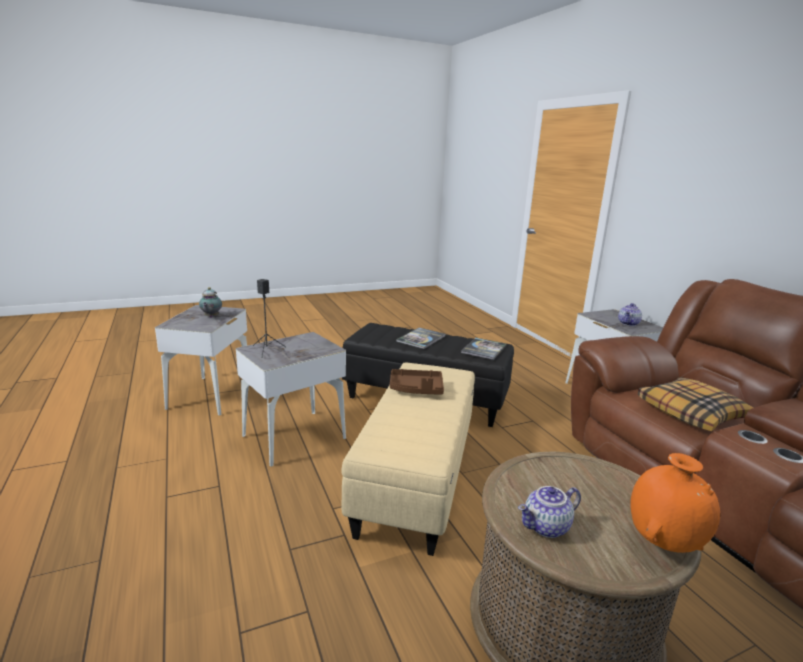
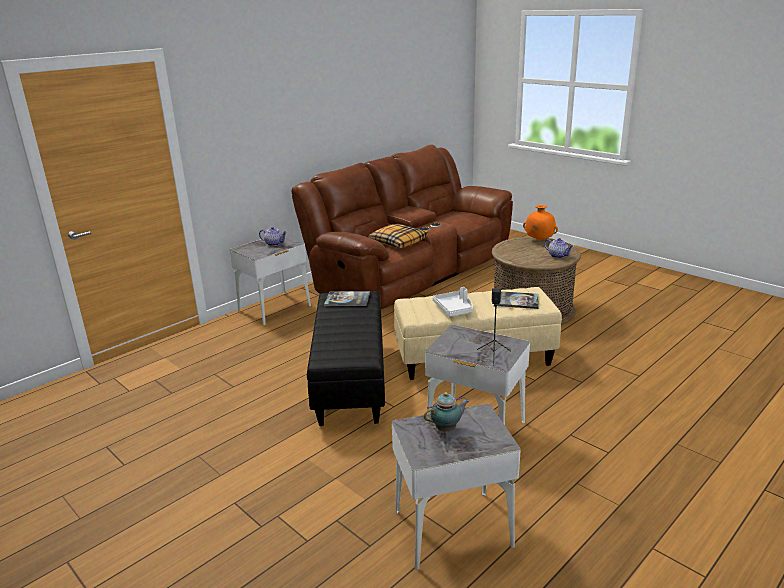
camera: 110 degrees left, 5 degrees up
brown tray [390,369,444,395] -> white tray [433,287,473,316]
book [396,327,445,349] -> book moved to [494,291,539,309]

